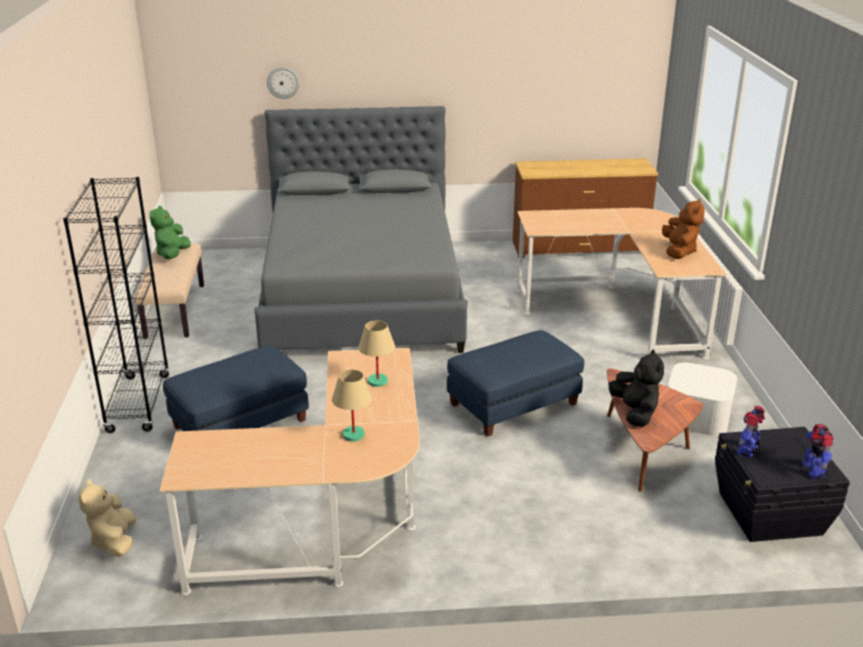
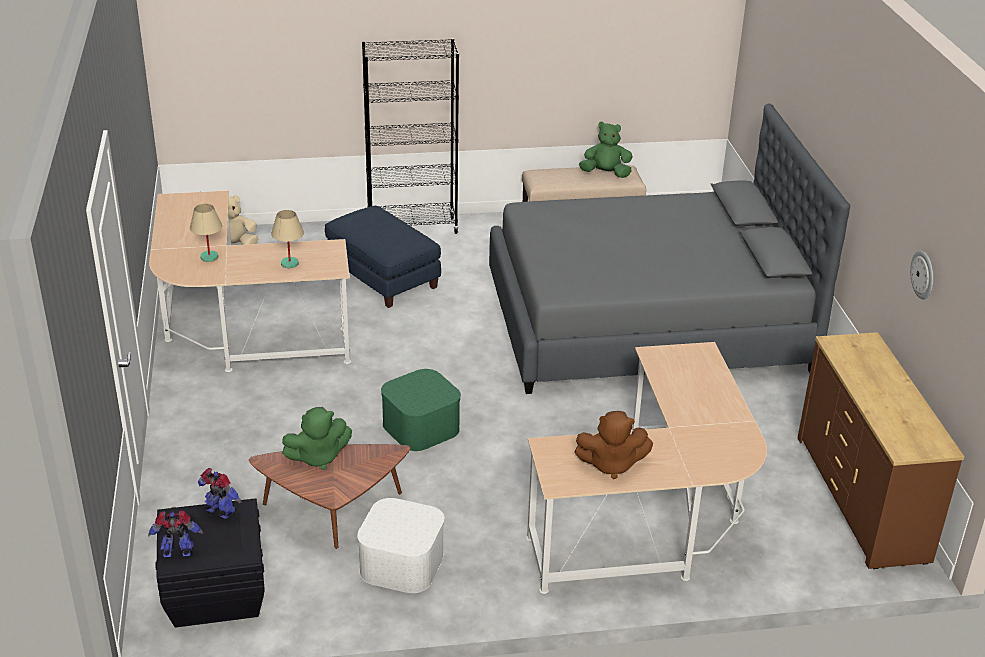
camera: 85 degrees right, 5 degrees up
wall clock [267,67,300,99] -> wall clock moved to [910,250,933,299]
blue ottoman [447,330,584,437] -> green storage box [381,369,461,451]
black plush toy [609,350,664,427] -> green plush toy [282,407,352,470]

